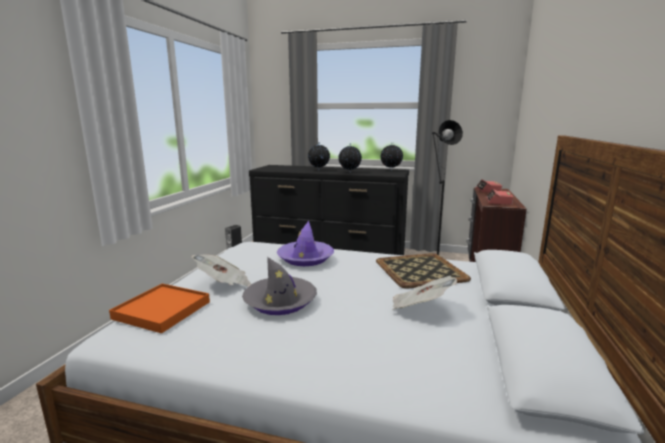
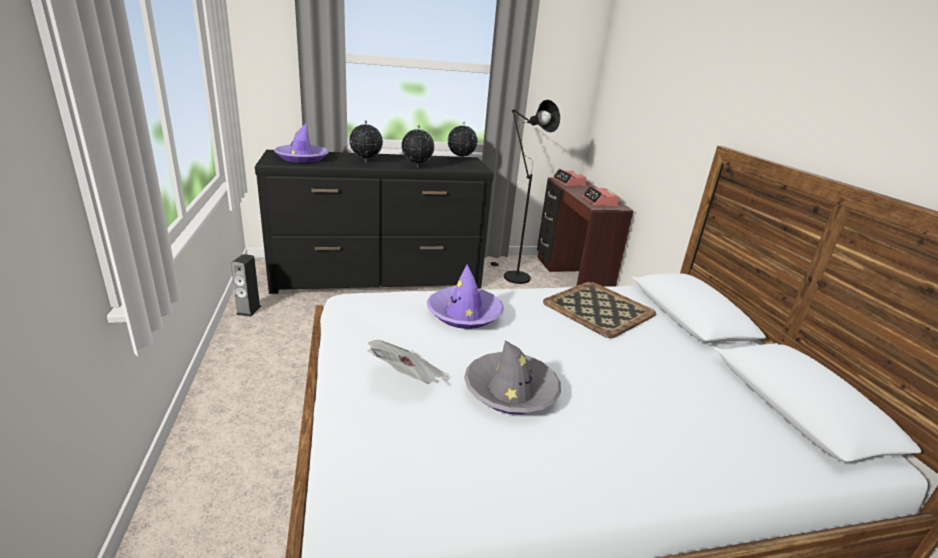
camera: 30 degrees left, 10 degrees up
orange tray [109,284,210,333] -> none
newspaper [393,276,457,310] -> none
none -> purple hat [274,123,329,163]

